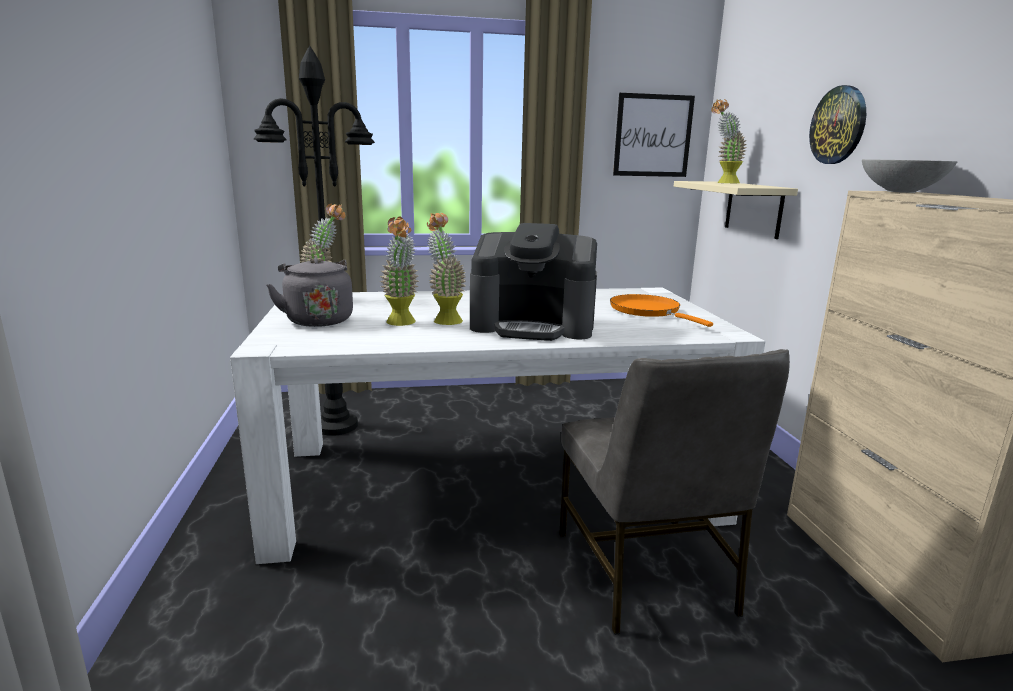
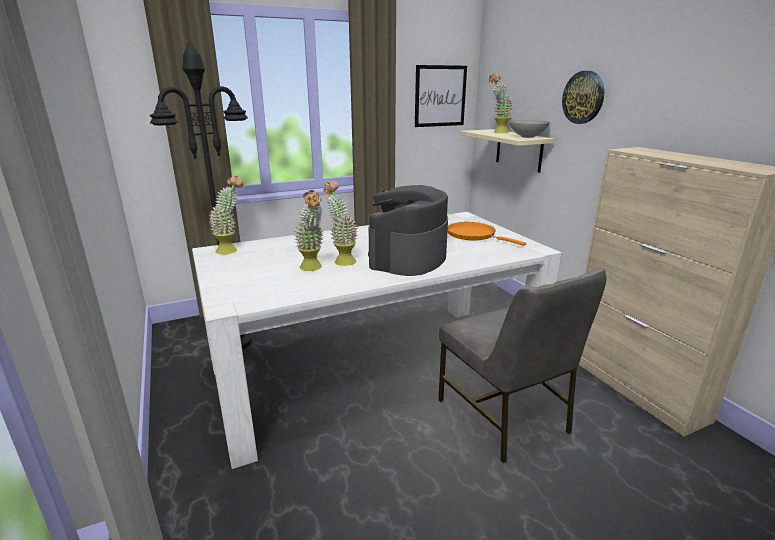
camera: 15 degrees left, 5 degrees up
grey kettle [266,257,353,327] -> none
coffee machine [470,223,597,341] -> coffee machine turned 120 degrees clockwise [368,185,448,276]
grey bowl [862,159,958,193] -> grey bowl moved to [509,120,550,138]

